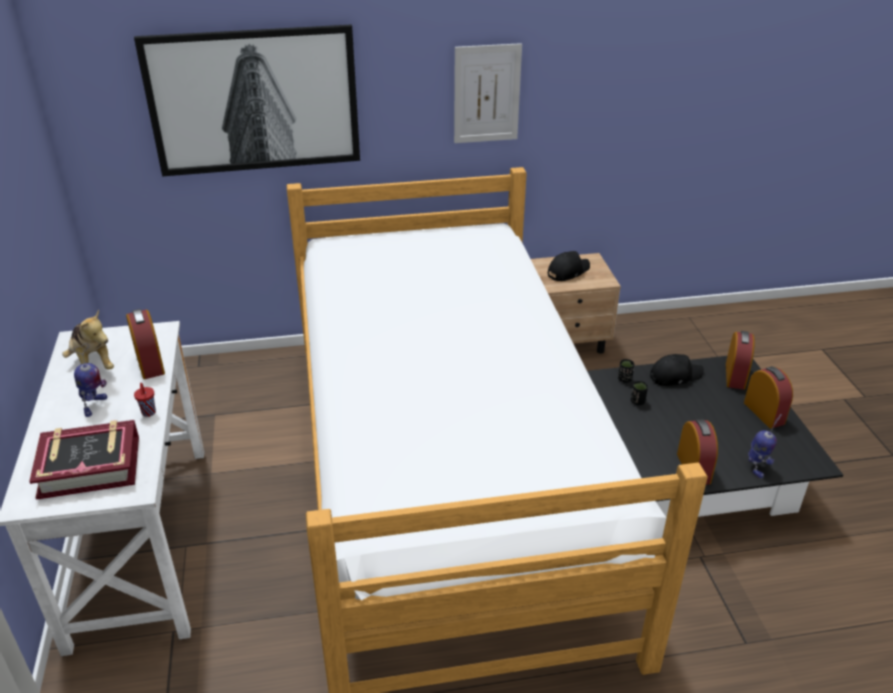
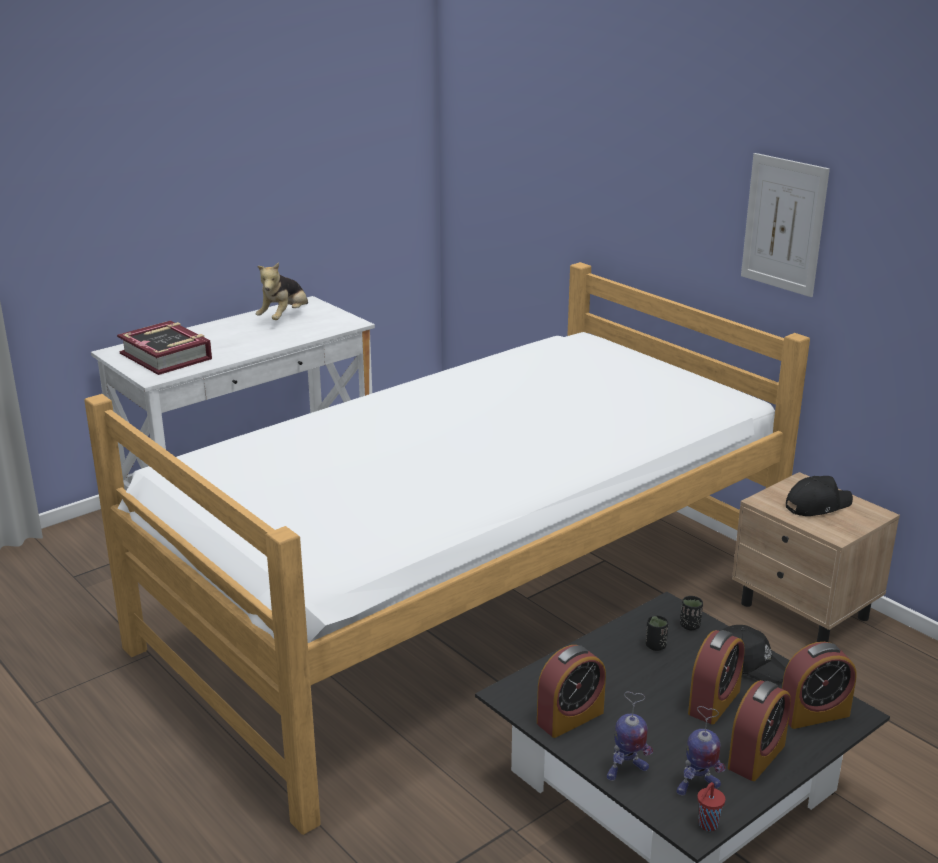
camera: 60 degrees right, 10 degrees down
toy robot [74,343,107,417] -> toy robot moved to [676,706,726,796]
alarm clock [126,309,165,379] -> alarm clock moved to [688,630,745,724]
picture [134,24,360,177] -> none
red cup [134,383,156,417] -> red cup moved to [697,782,725,831]
black cap [548,251,590,281] -> black cap turned 45 degrees counterclockwise [786,476,853,516]

